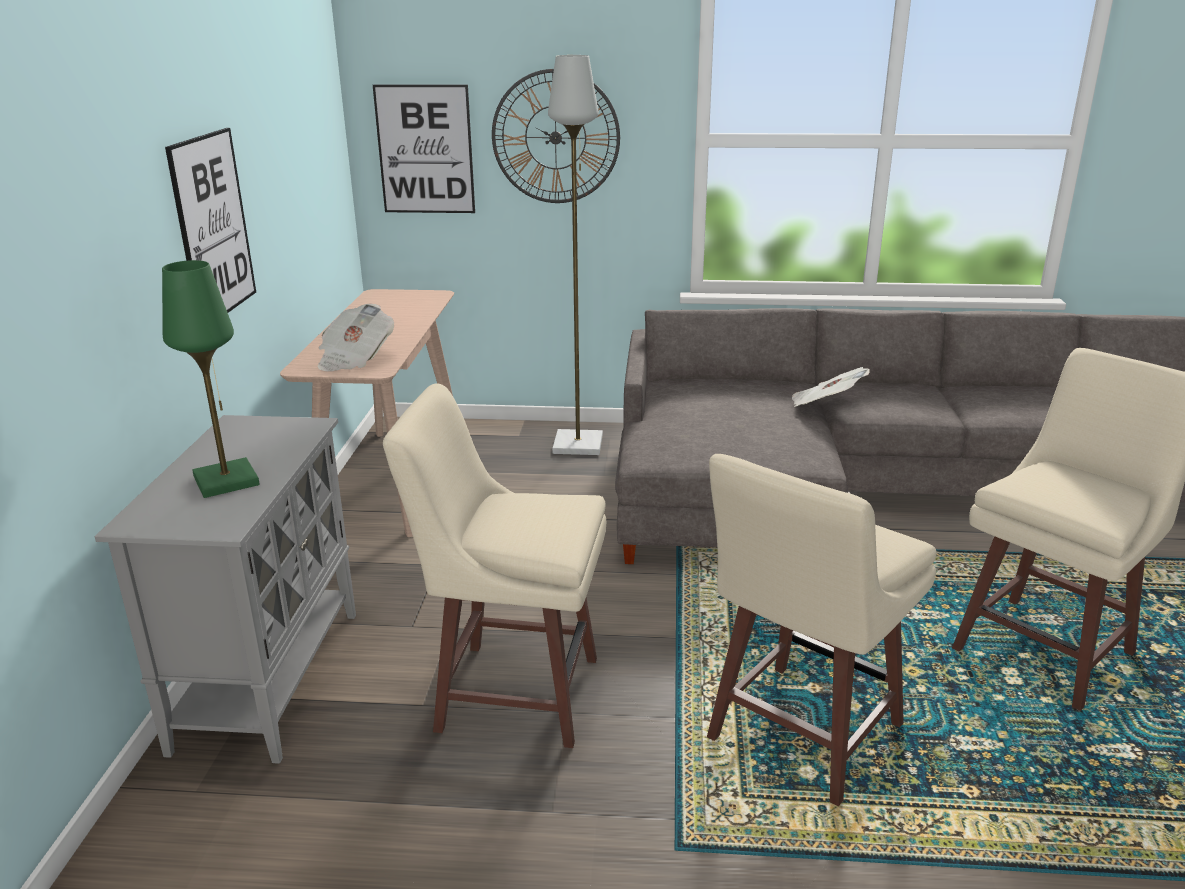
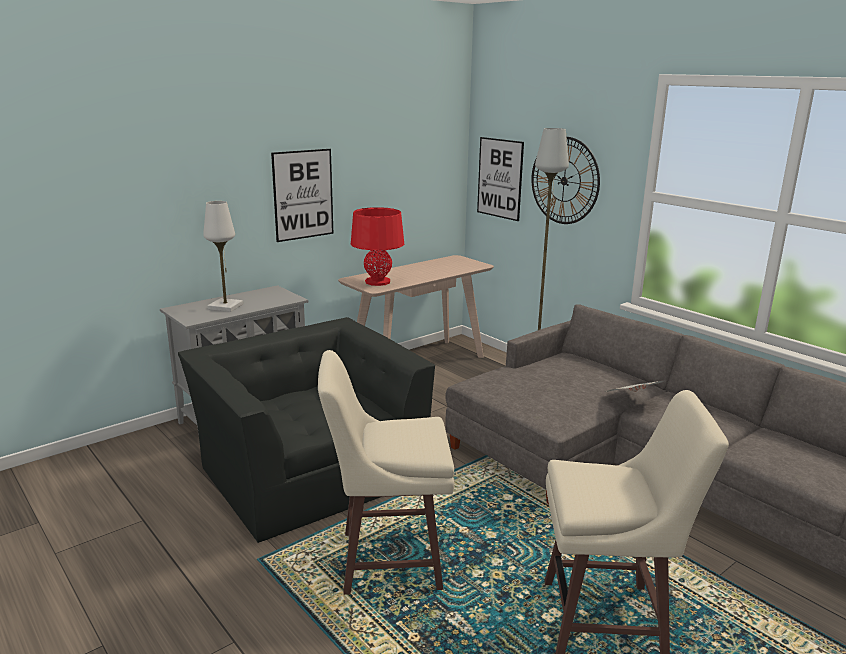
camera: 45 degrees right, 5 degrees down
green table lamp [162,260,260,498] -> white table lamp [203,201,243,312]
newspaper [318,303,394,371] -> red table lamp [351,207,404,286]
beige stool [383,383,606,748] -> black armchair [178,317,435,543]

